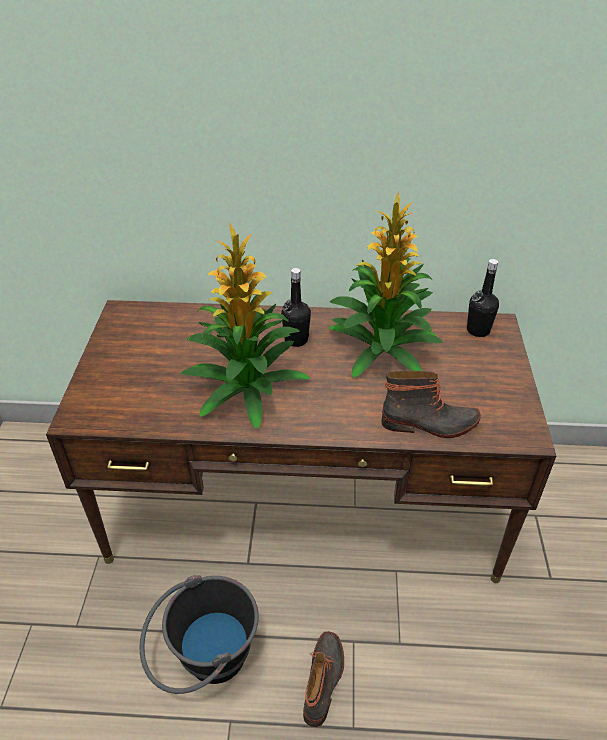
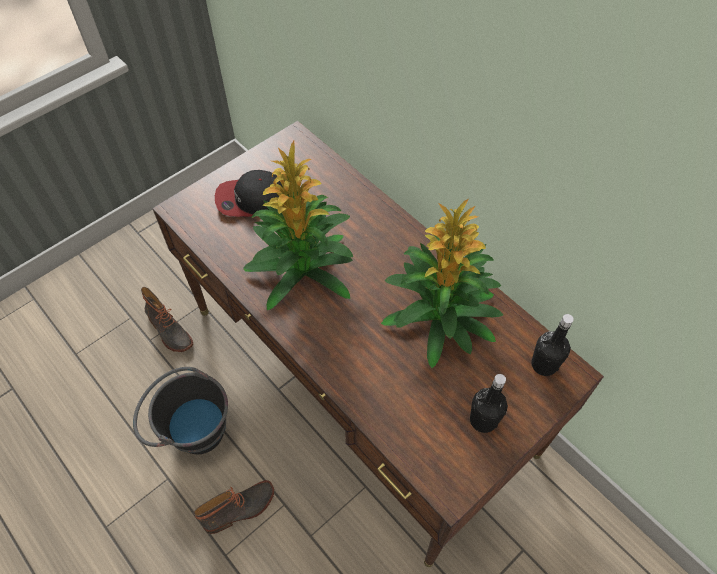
camera: 45 degrees right, 15 degrees up
black bottle [281,268,311,347] -> black bottle moved to [470,374,508,433]
boot [381,371,481,438] -> boot moved to [141,287,193,352]
none -> cap [215,170,284,217]

